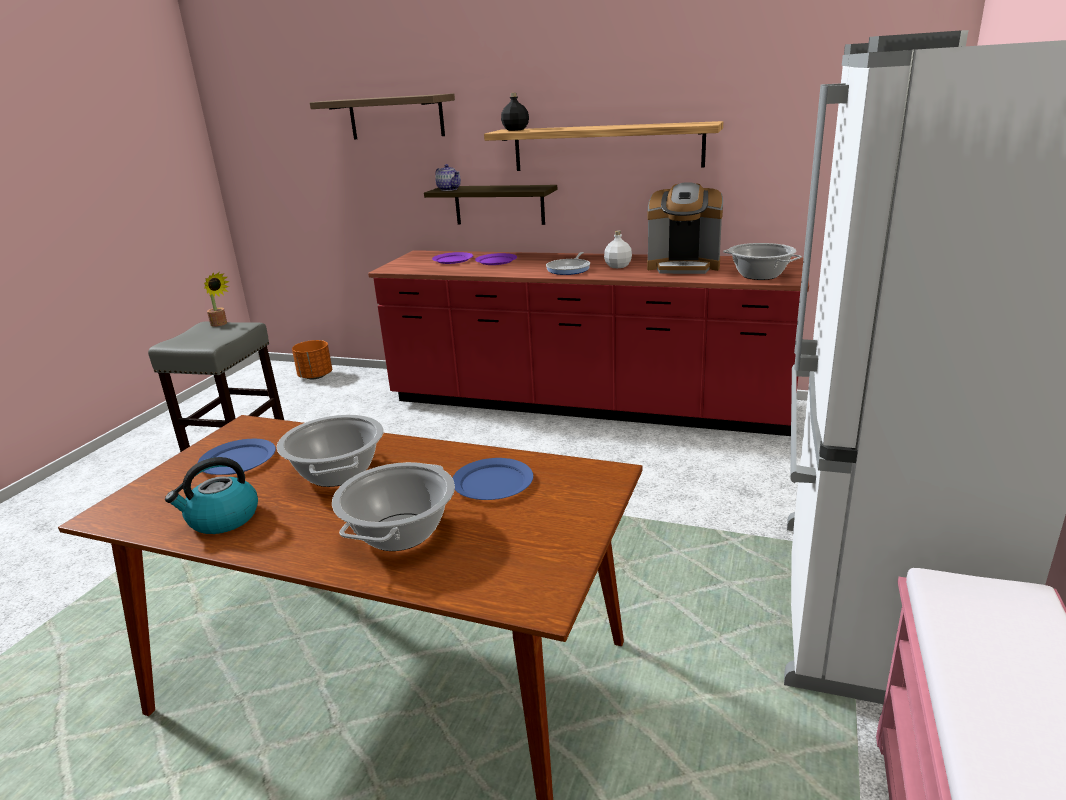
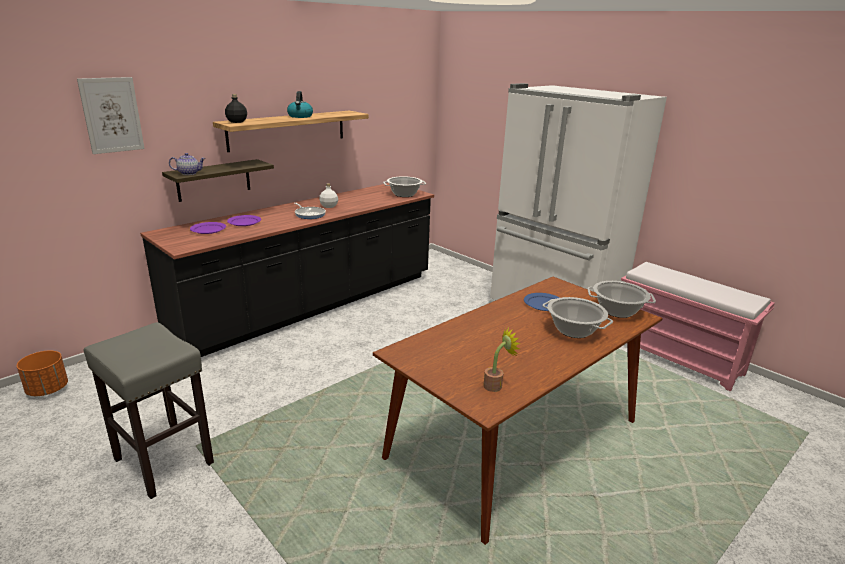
camera: 65 degrees left, 0 degrees up
kettle [165,457,258,534] -> kettle moved to [287,91,313,118]
blue plate [198,439,276,475] -> none
potted plant [204,272,230,327] -> potted plant moved to [483,328,520,392]
cooking pot [277,415,383,487] -> cooking pot moved to [588,281,656,318]
shelf [310,93,455,139] -> picture [77,77,145,154]
red counter [368,250,809,436] -> black counter [140,183,434,357]
coffee machine [647,182,723,274] -> none

